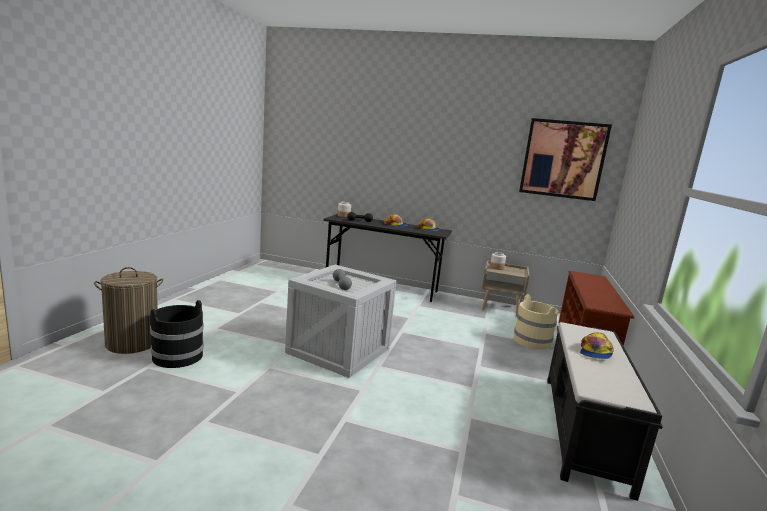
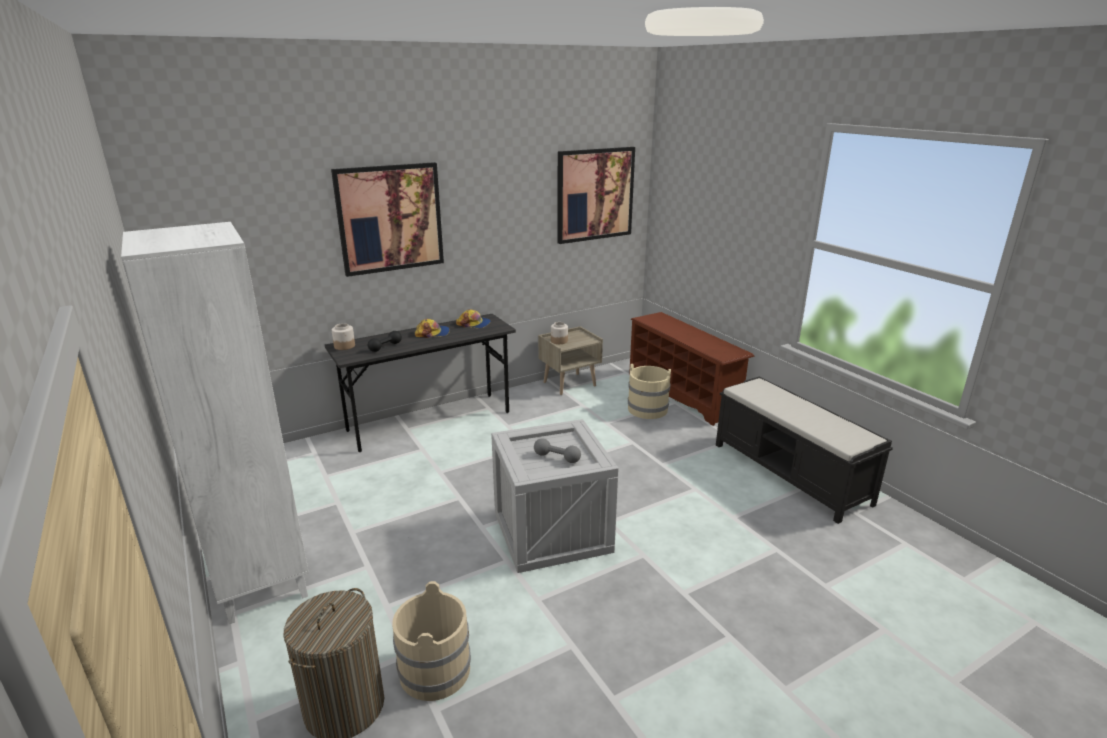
camera: 45 degrees left, 10 degrees up
black bucket [150,300,204,368] -> beige bucket [392,581,471,701]
cap [580,332,614,359] -> none
none -> white bookcase [121,222,309,624]
none -> picture [331,162,444,277]

